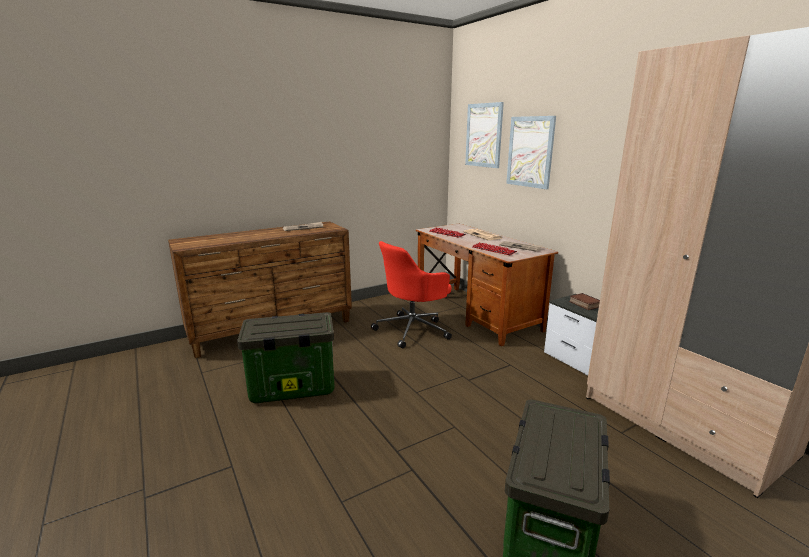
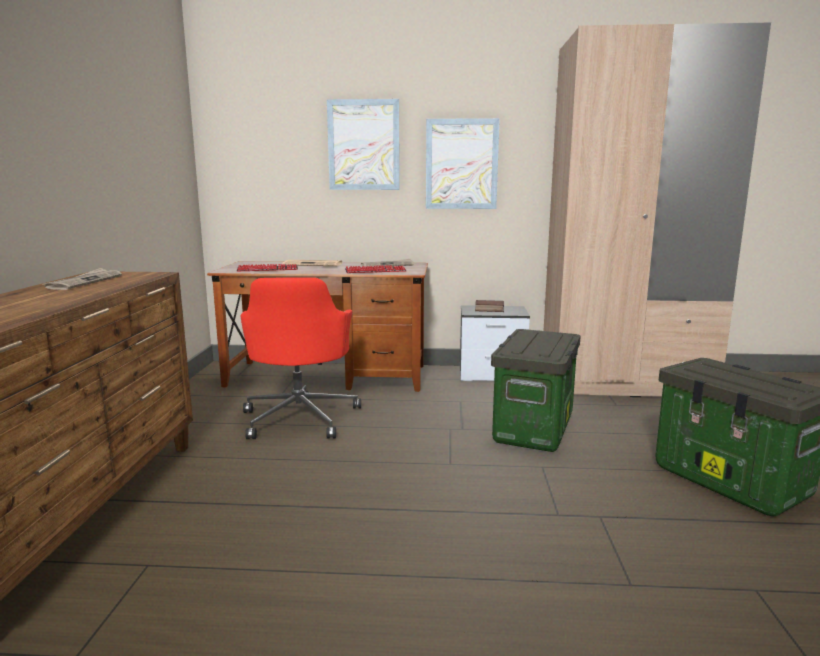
camera: 55 degrees left, 5 degrees down
storage box [237,312,335,403] -> storage box moved to [491,329,581,452]
picture [465,102,504,168] -> picture moved to [426,118,500,209]

